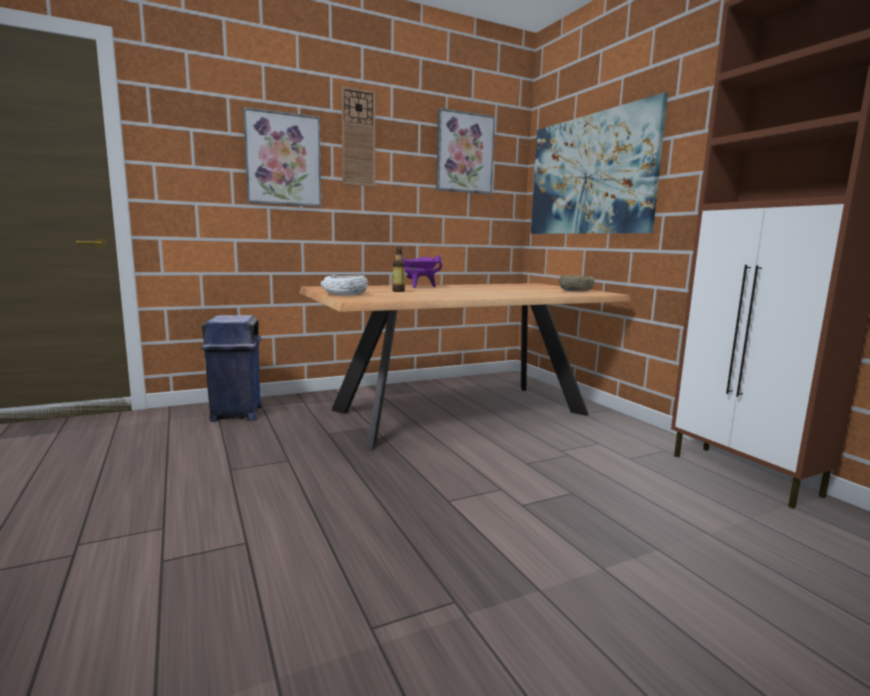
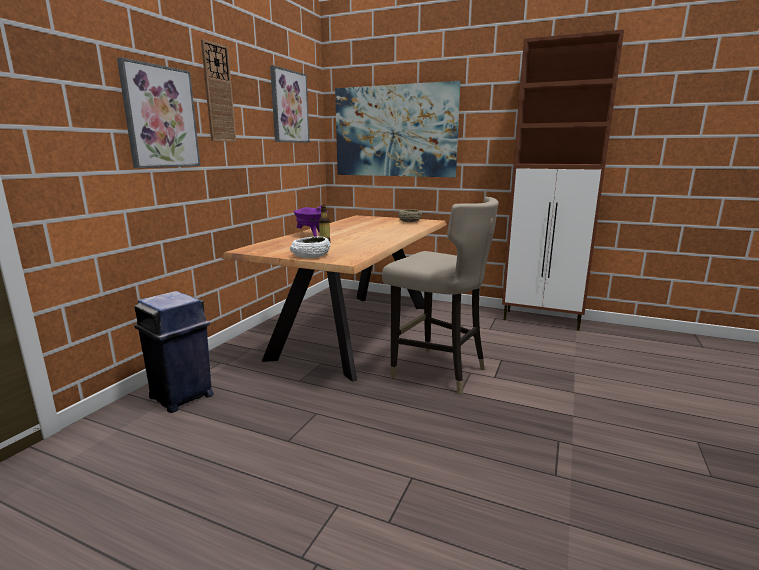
camera: 40 degrees left, 5 degrees up
none -> beige stool [382,197,499,394]

